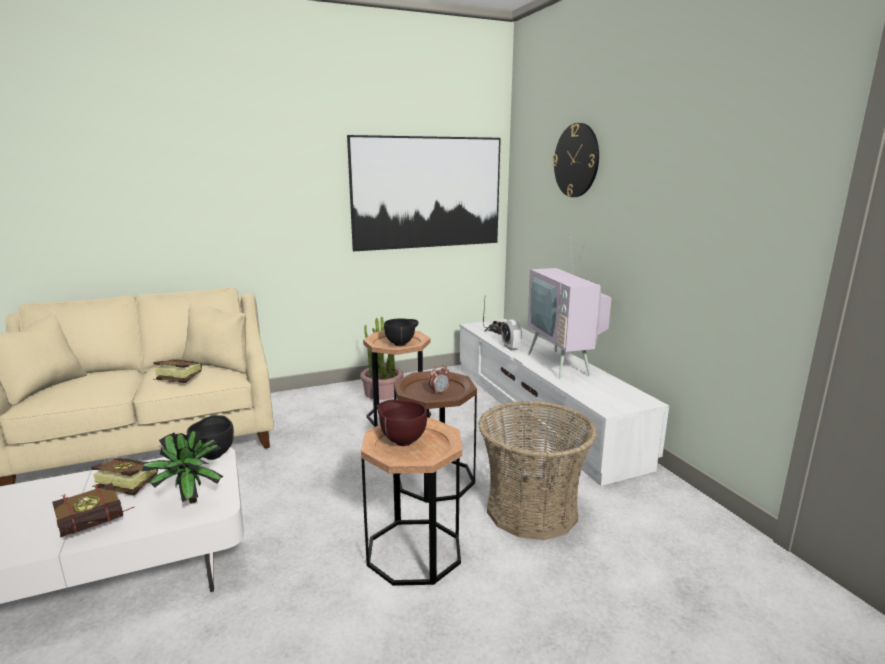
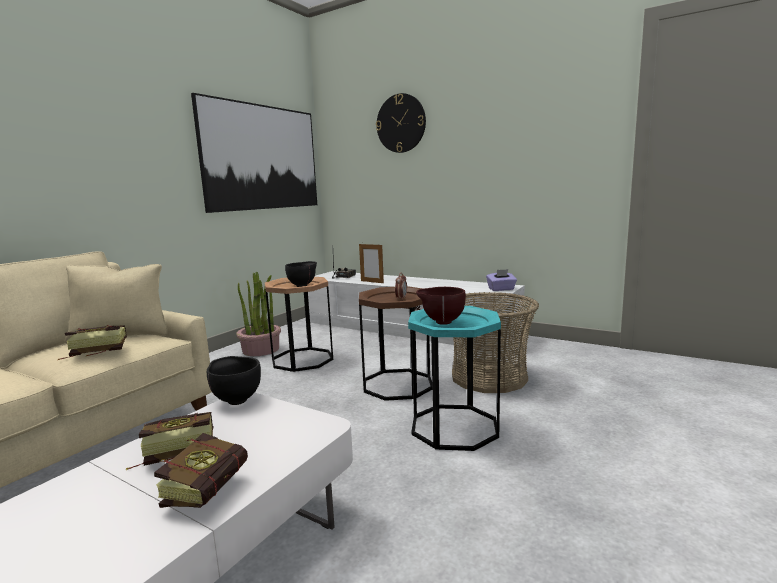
camera: 35 degrees left, 5 degrees down
potted plant [142,430,224,504] -> none
brown side table [361,418,462,586] -> turquoise side table [408,306,501,451]
alarm clock [501,319,522,350] -> picture frame [359,243,384,283]
television [527,237,612,379] -> none
none -> purple tissue box [486,269,517,291]

